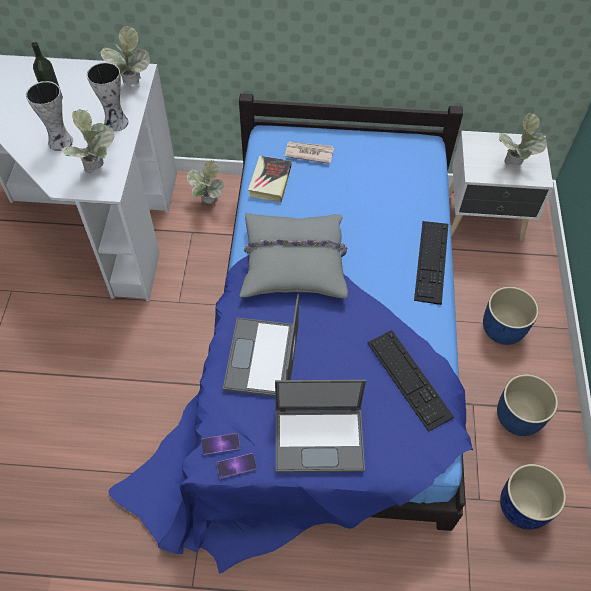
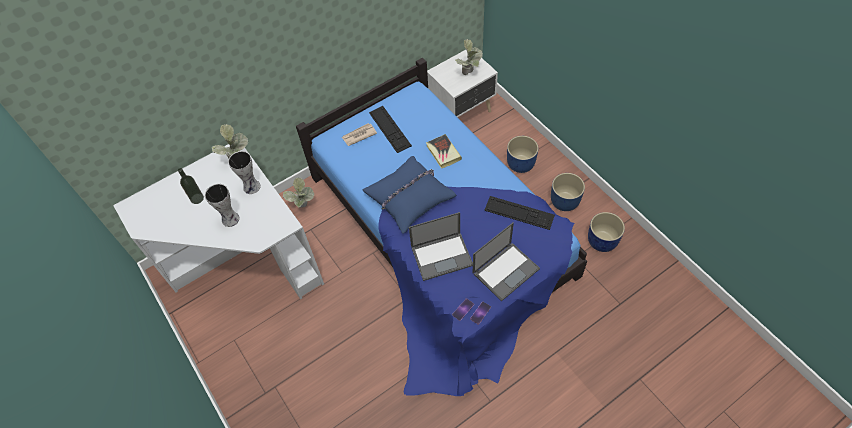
camera: 35 degrees left, 0 degrees up
potted plant [62,109,114,174] -> none
laptop [223,294,299,397] -> laptop turned 75 degrees counterclockwise [409,212,473,281]
grey pillow [240,213,348,299] -> blue pillow [362,156,457,233]
book [248,156,292,202] -> book moved to [426,134,462,169]
keyboard [414,221,448,305] -> keyboard moved to [369,106,412,153]

